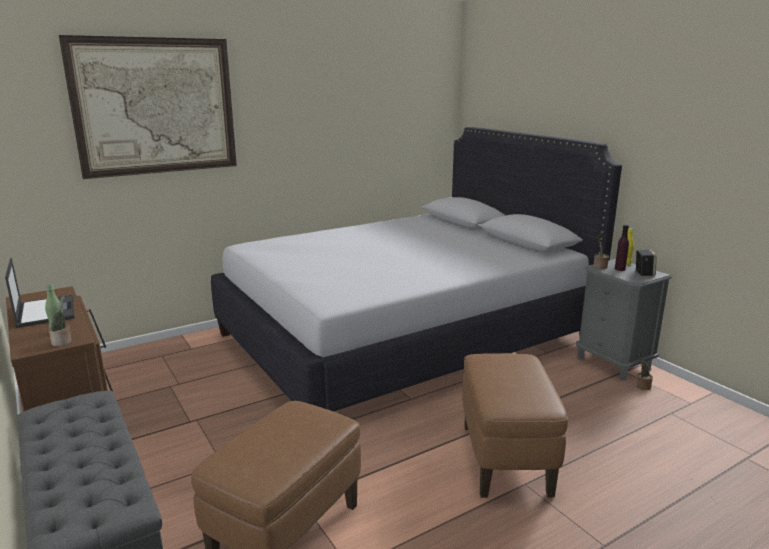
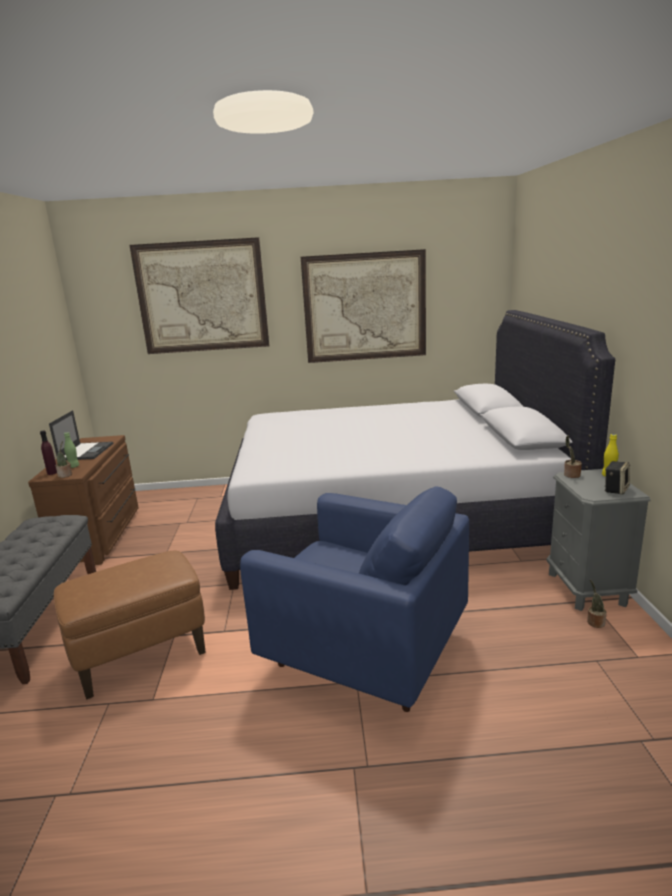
camera: 30 degrees right, 0 degrees up
brown ottoman [462,353,568,498] -> blue armchair [240,486,469,712]
purple bottle [615,225,629,271] -> purple bottle moved to [40,431,57,475]
none -> picture [301,249,426,363]

